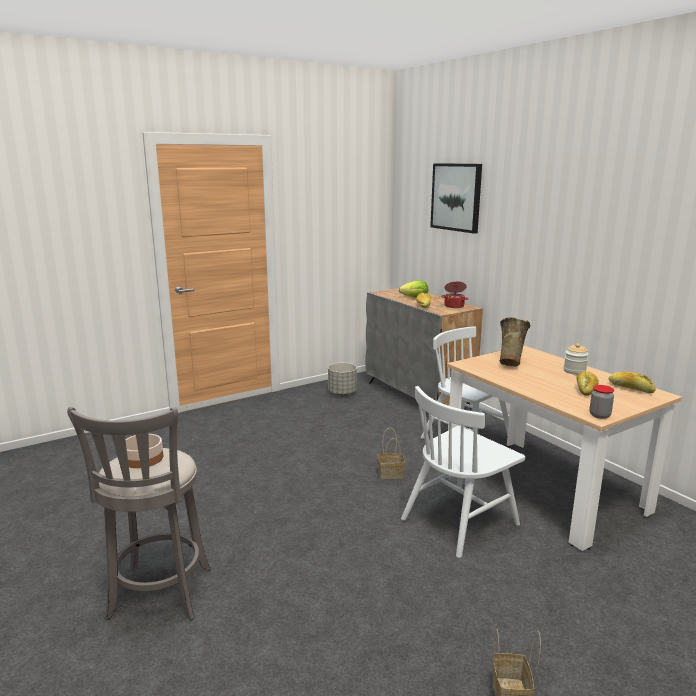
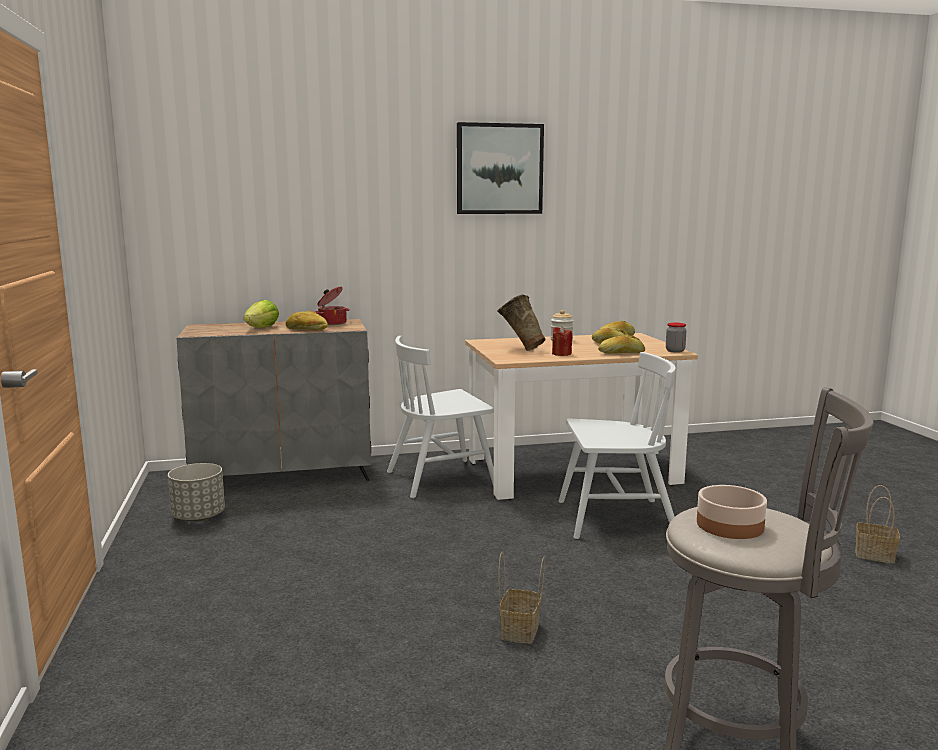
camera: 70 degrees left, 5 degrees down
basket [378,428,405,479] -> basket moved to [498,552,545,644]
white chair [401,386,525,558] -> white chair turned 75 degrees counterclockwise [558,352,676,539]
picture [430,163,482,234] -> picture moved to [457,122,544,214]
none -> red candle [552,326,572,356]
none -> bread [598,335,645,354]

